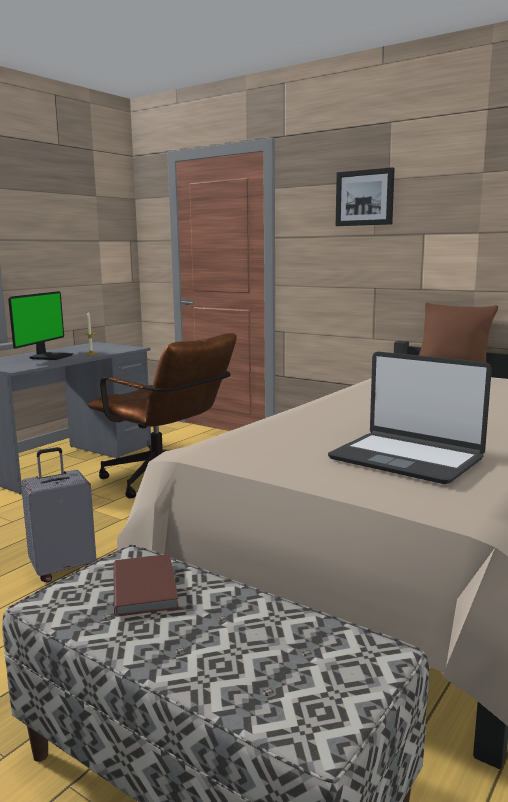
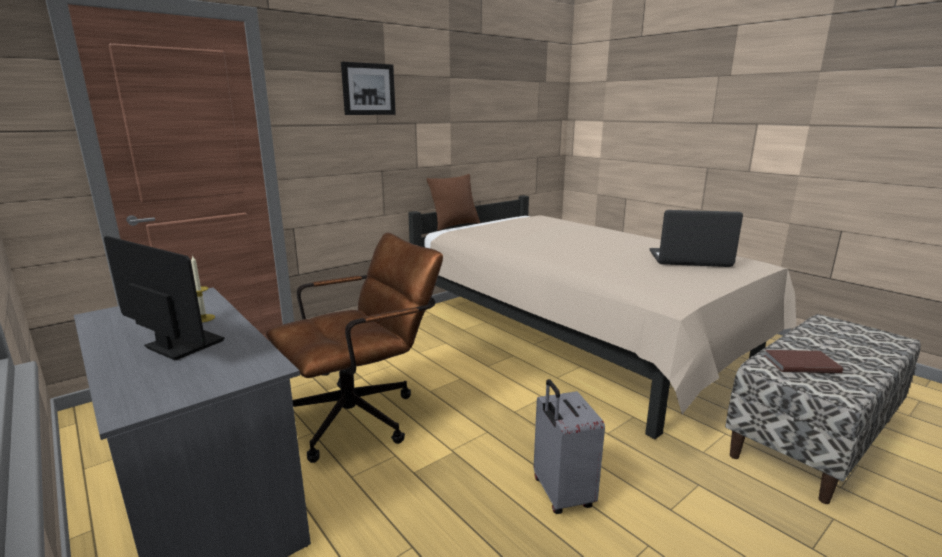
camera: 75 degrees left, 5 degrees up
laptop [328,352,492,484] -> laptop turned 135 degrees counterclockwise [650,210,743,267]

